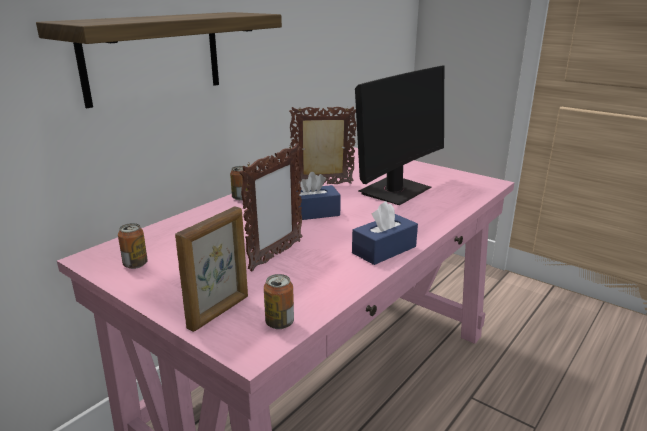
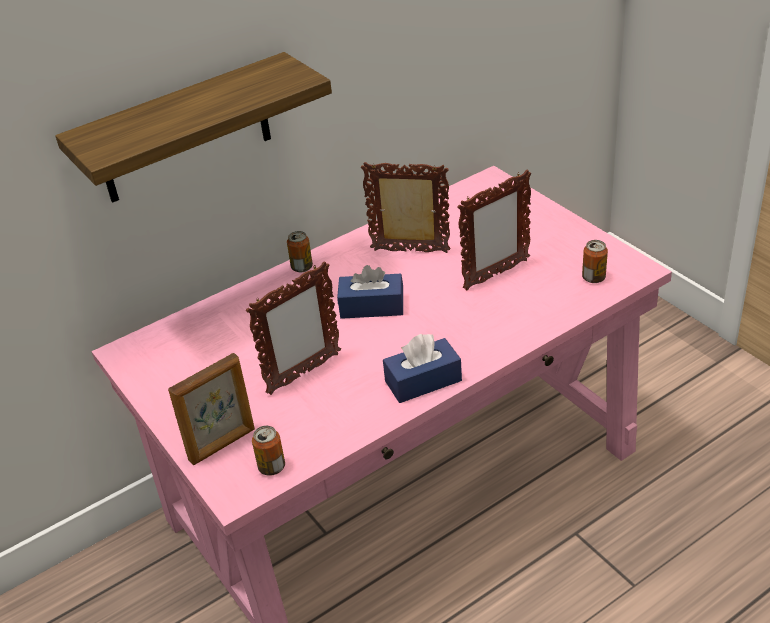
camera: 20 degrees right, 15 degrees up
can [118,223,148,269] -> can moved to [582,240,608,283]
monitor [355,66,444,205] -> picture frame [457,170,531,290]

